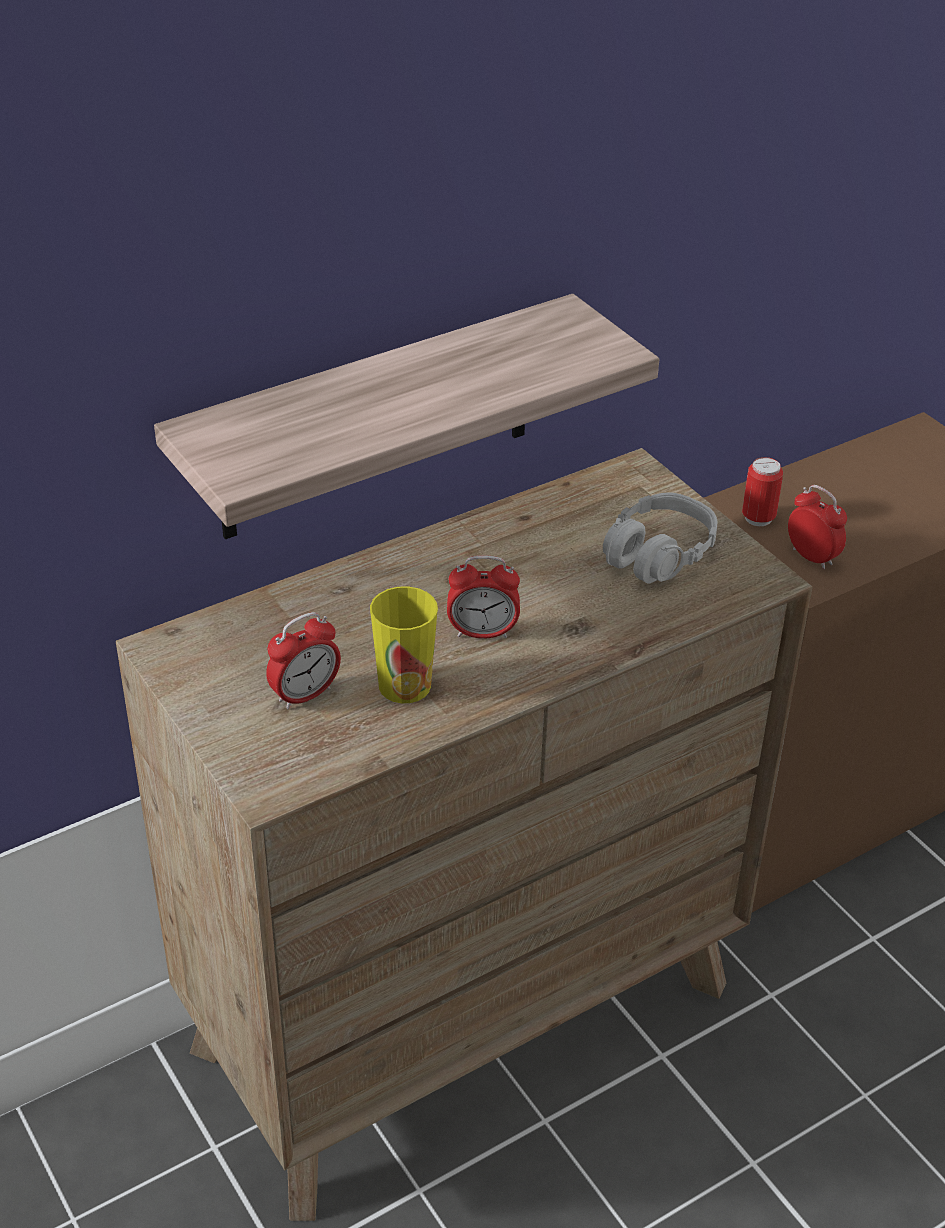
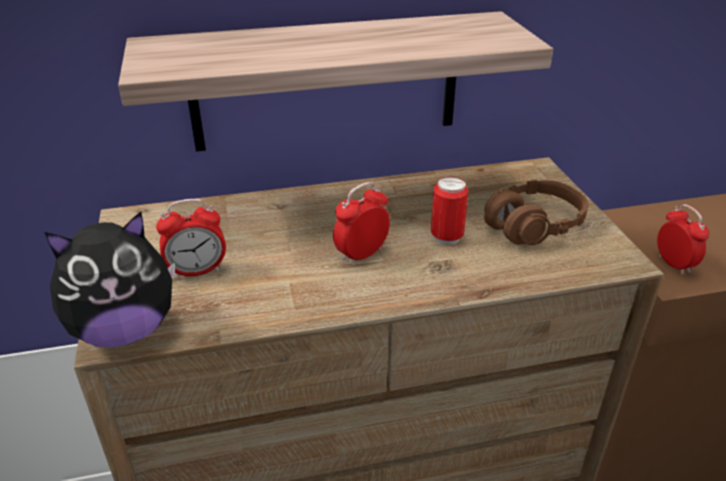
camera: 20 degrees right, 5 degrees down
cup [370,586,438,703] -> none
alarm clock [447,555,520,639] -> alarm clock turned 120 degrees clockwise [333,182,390,265]
grey headphones [603,492,717,584] -> brown headphones [484,180,588,245]
can [742,457,783,526] -> can moved to [431,176,468,245]
none -> plush toy [44,212,175,348]

